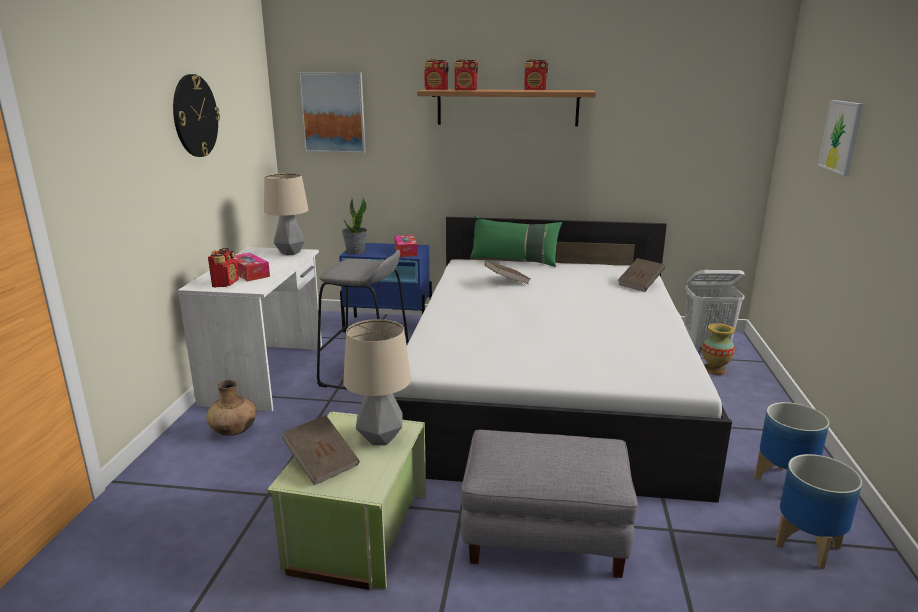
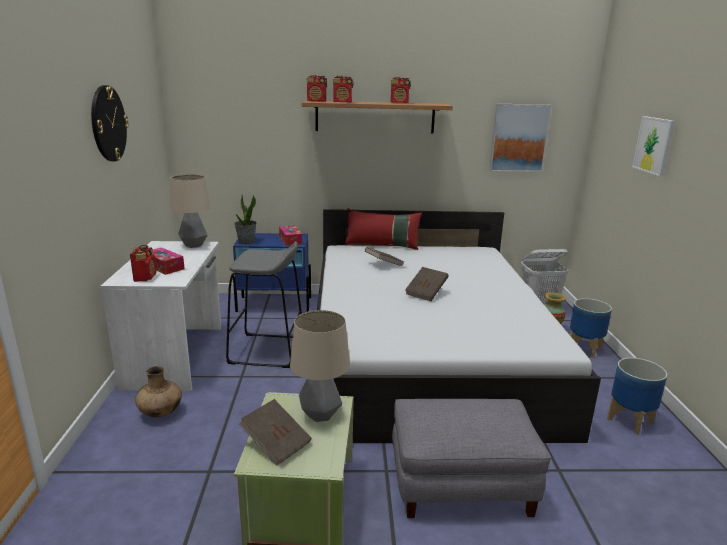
camera: 10 degrees left, 0 degrees up
picture [298,72,366,153] -> picture moved to [489,104,552,172]
green pillow [470,216,562,267] -> red pillow [345,208,422,250]
brown book [618,258,665,292] -> brown book moved to [405,267,449,301]
planter [775,454,862,569] -> planter moved to [570,298,612,358]

